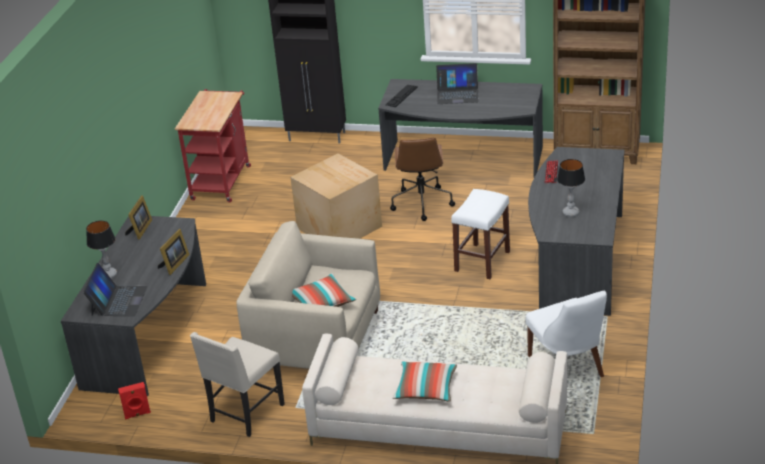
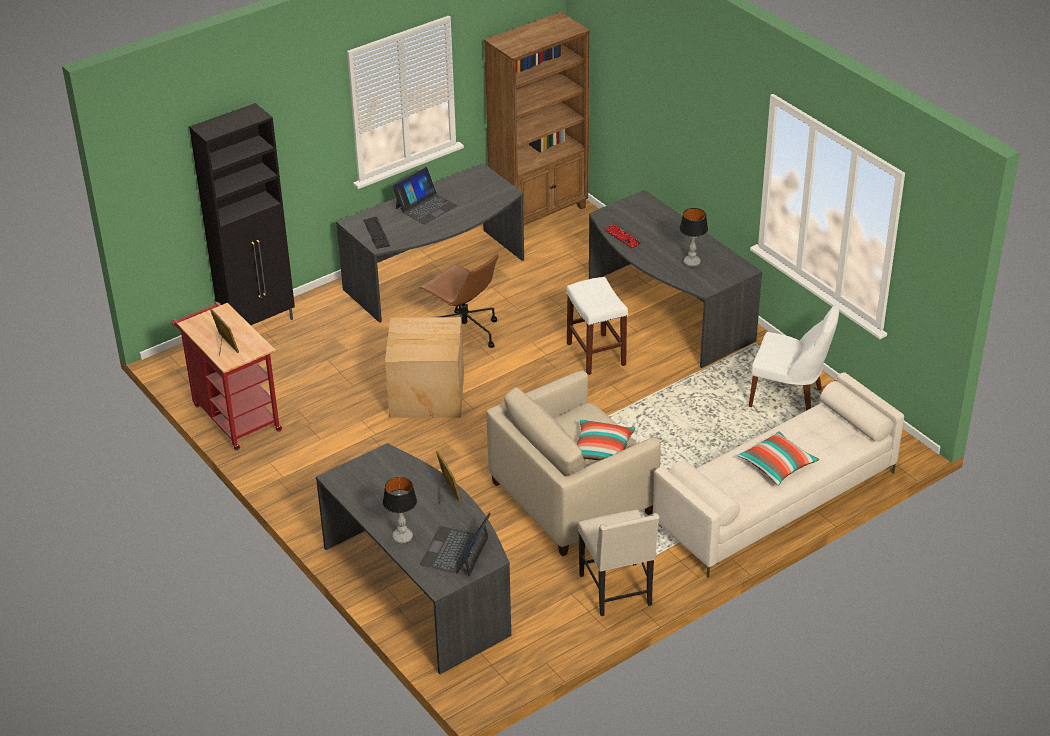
camera: 50 degrees left, 5 degrees up
laptop [83,263,148,316] -> laptop turned 120 degrees counterclockwise [420,513,491,576]
red speaker [118,382,151,419] -> none
picture frame [125,195,152,240] -> picture frame moved to [210,309,239,356]

